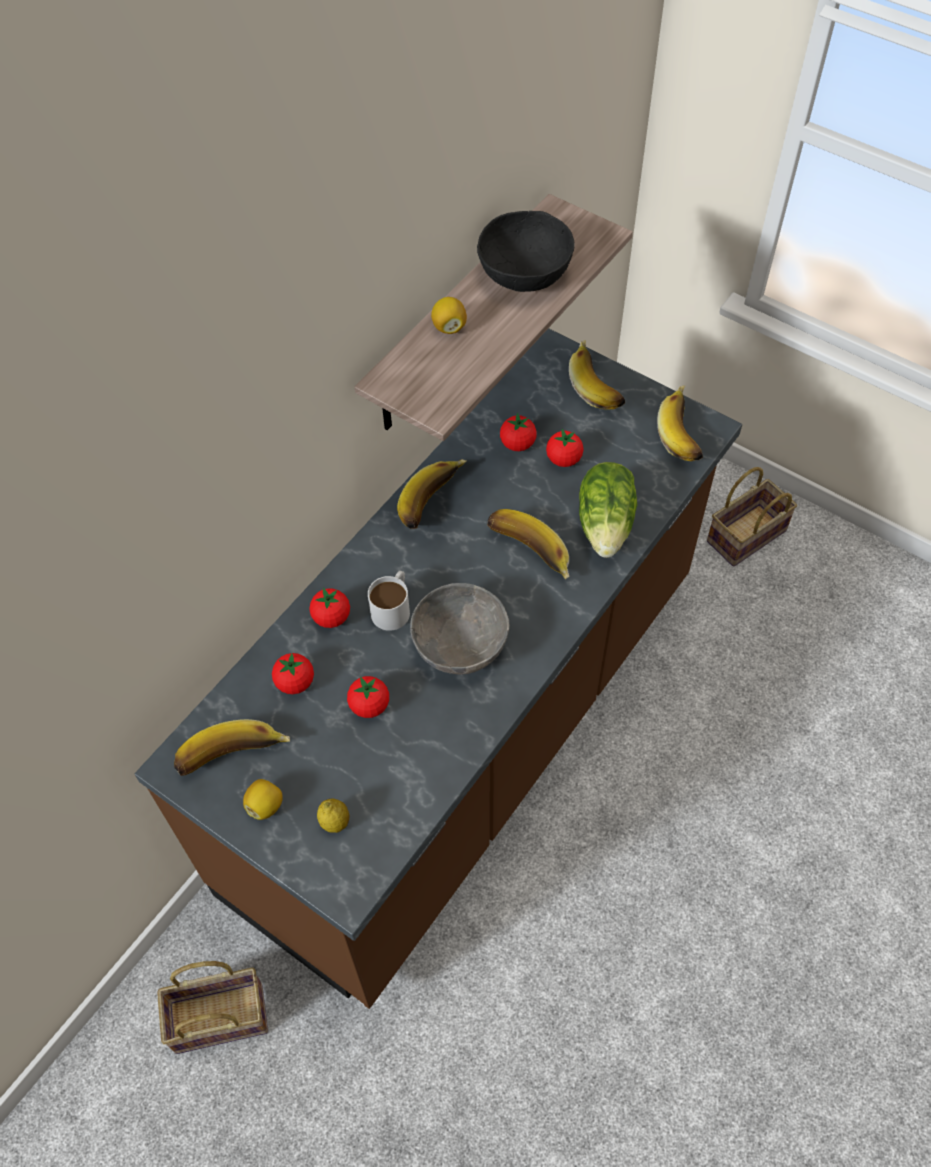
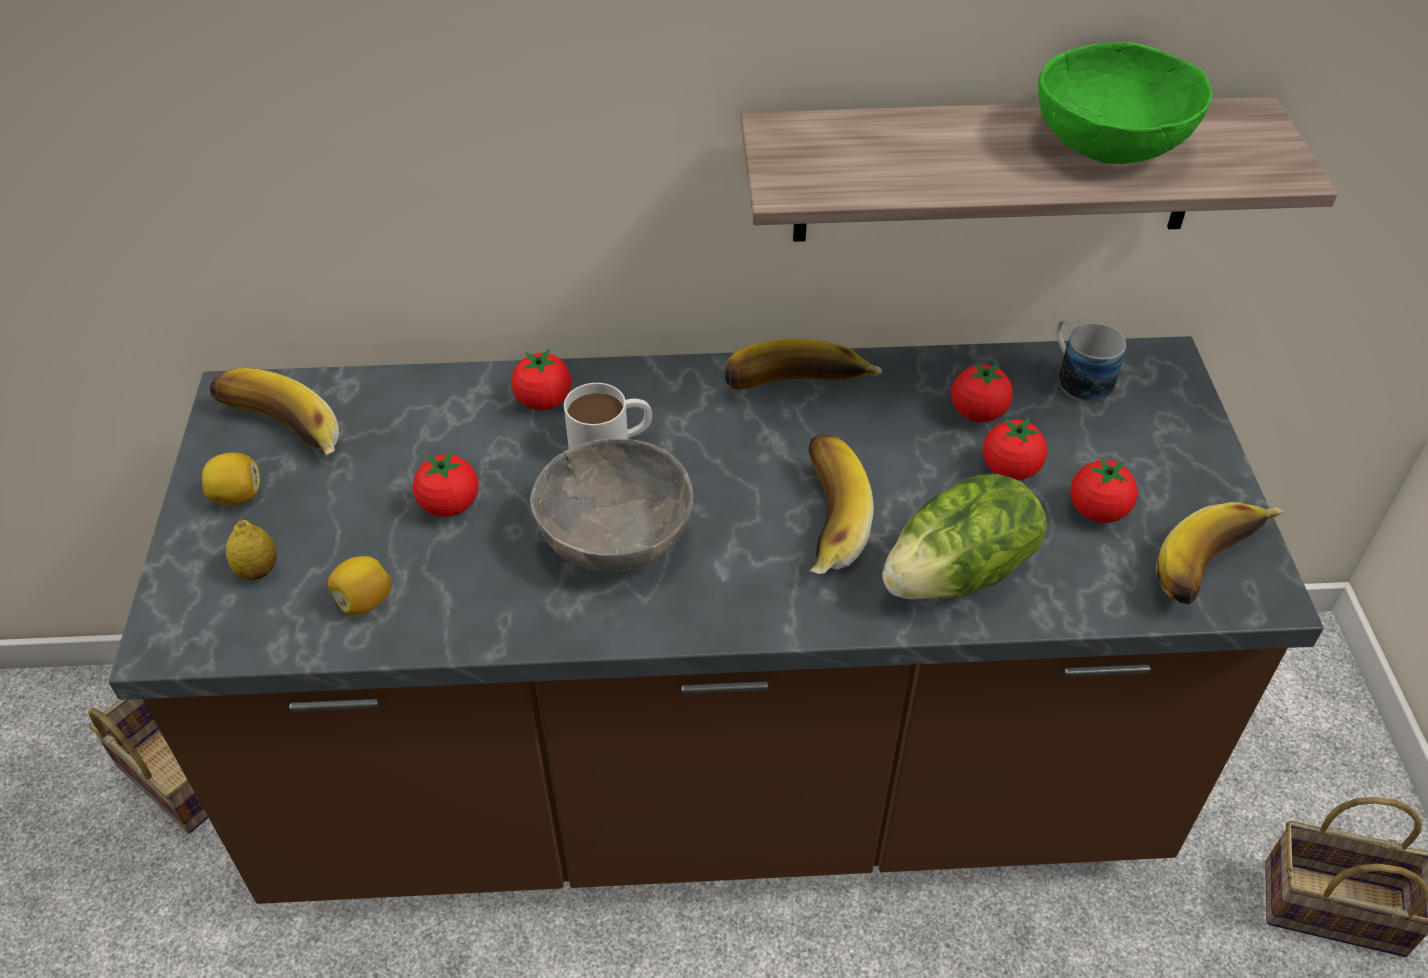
camera: 50 degrees right, 10 degrees down
tomato [272,653,314,694] -> tomato moved to [1070,456,1138,523]
lemon [431,297,467,334] -> lemon moved to [328,556,392,615]
black bowl [477,211,574,292] -> green bowl [1038,42,1212,164]
banana [569,340,625,409] -> none
none -> mug [1056,317,1126,402]

